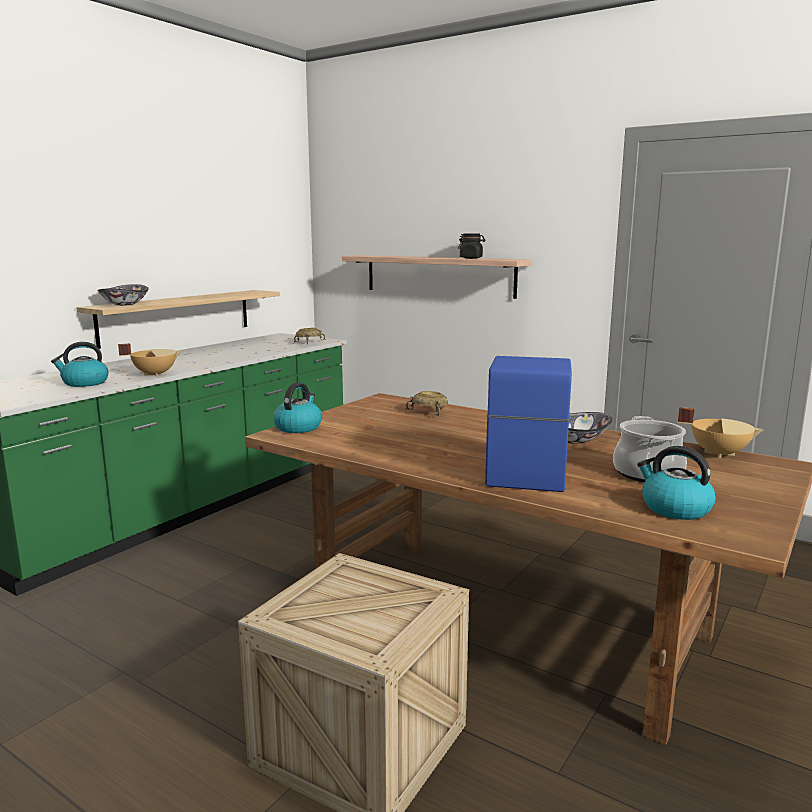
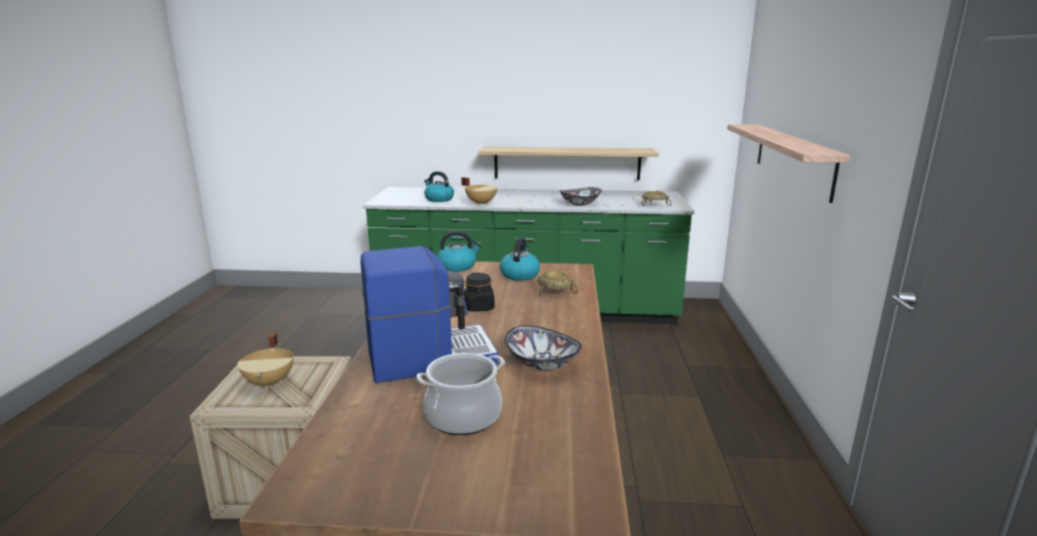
camera: 60 degrees right, 5 degrees up
bowl [97,284,149,306] -> bowl moved to [559,187,602,206]
black jar [458,234,485,259] -> black jar moved to [464,272,494,312]
kettle [637,446,716,520] -> kettle moved to [500,238,540,281]
beige cooking pot [678,407,764,458] -> beige cooking pot moved to [237,332,293,389]

